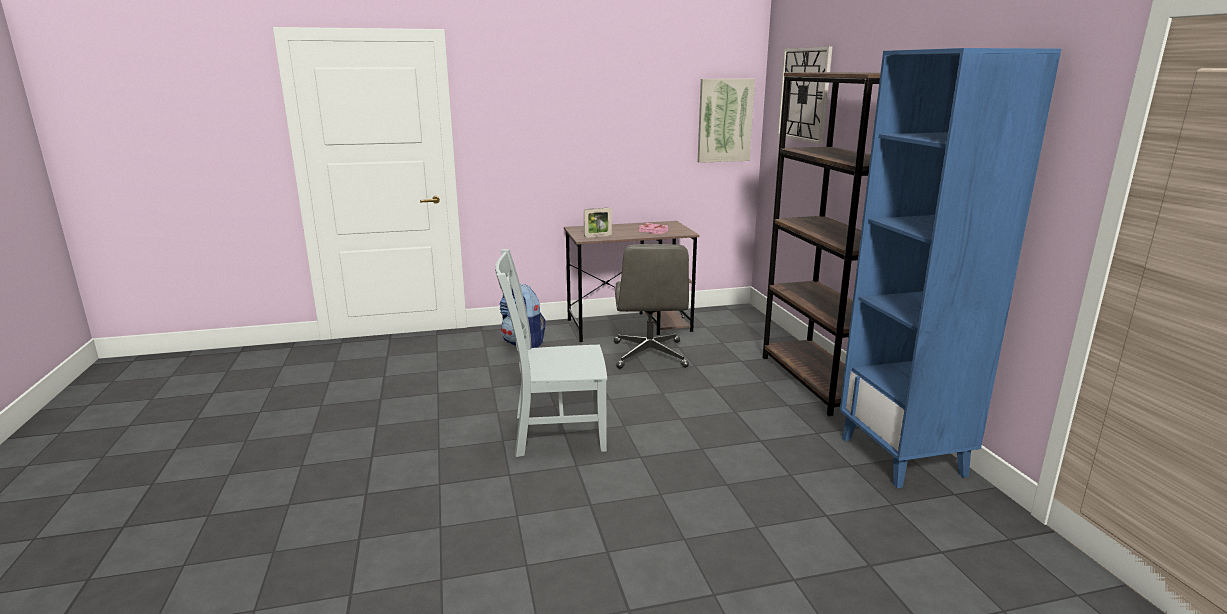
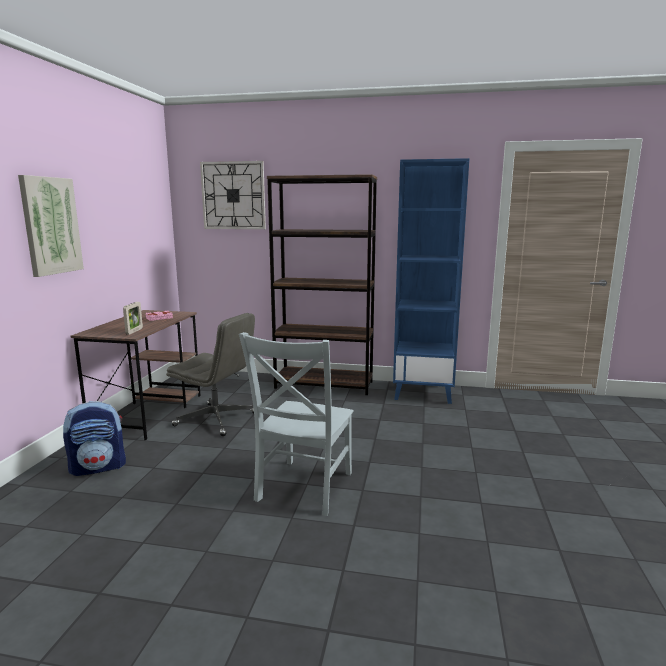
camera: 65 degrees left, 5 degrees down
picture [698,79,755,163] -> picture moved to [18,175,84,277]

